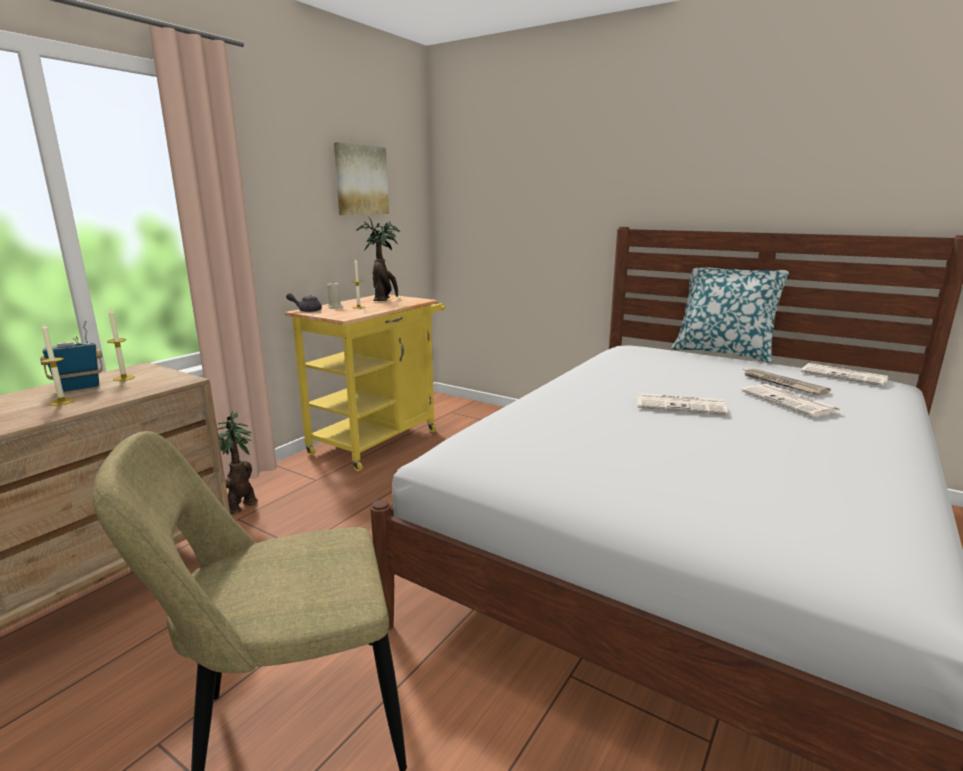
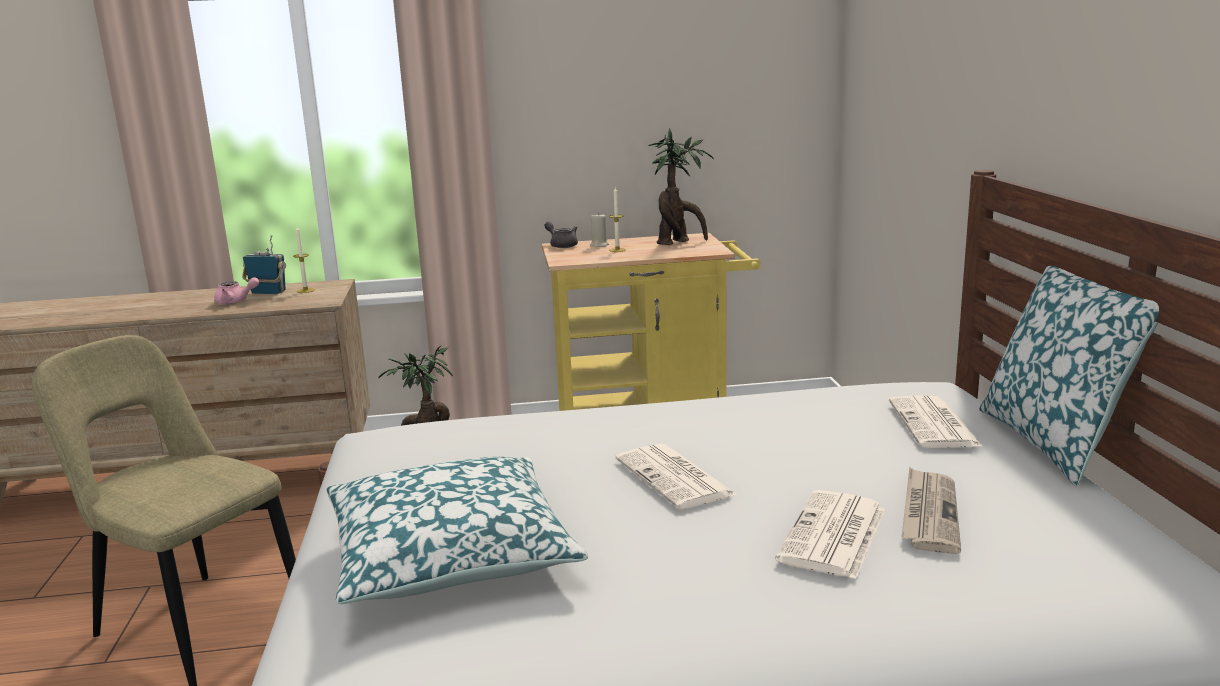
camera: 50 degrees right, 0 degrees up
candle [41,323,75,406] -> pink teapot [214,277,259,304]
picture [334,142,389,215] -> none
newspaper [801,363,888,386] -> newspaper moved to [889,395,983,448]
none -> pillow [326,457,588,604]

